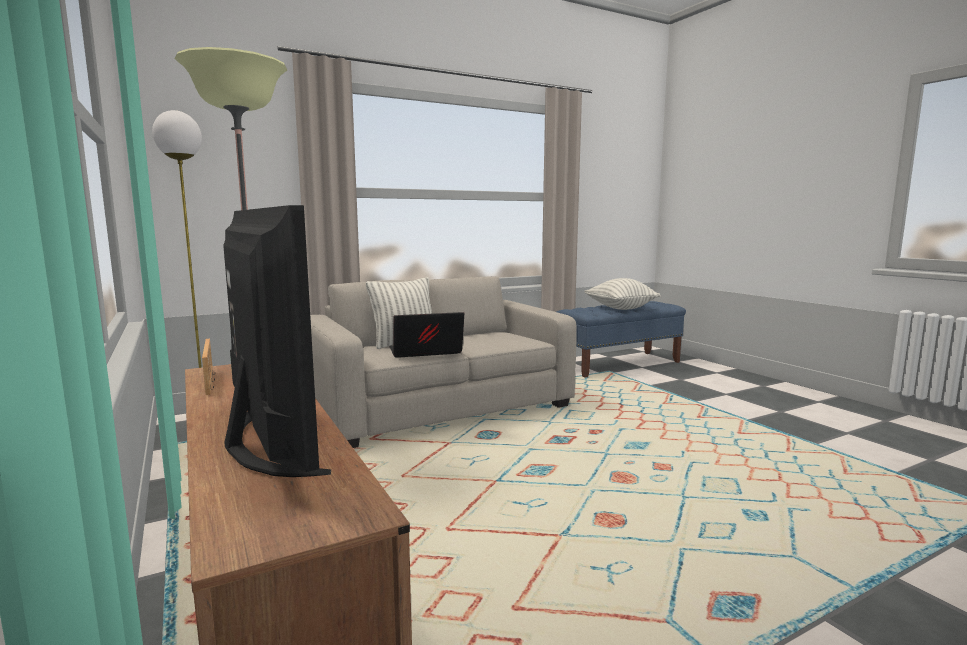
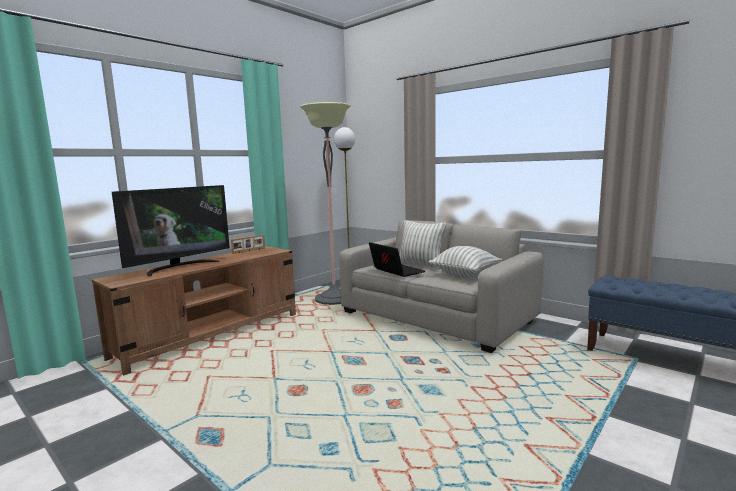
camera: 70 degrees right, 0 degrees up
pillow [584,278,661,310] -> pillow moved to [428,246,502,278]

